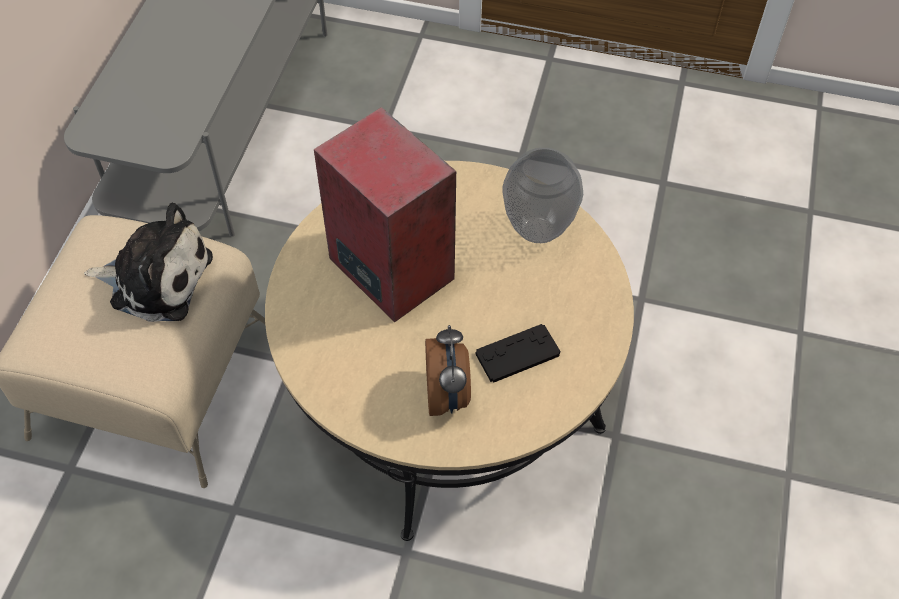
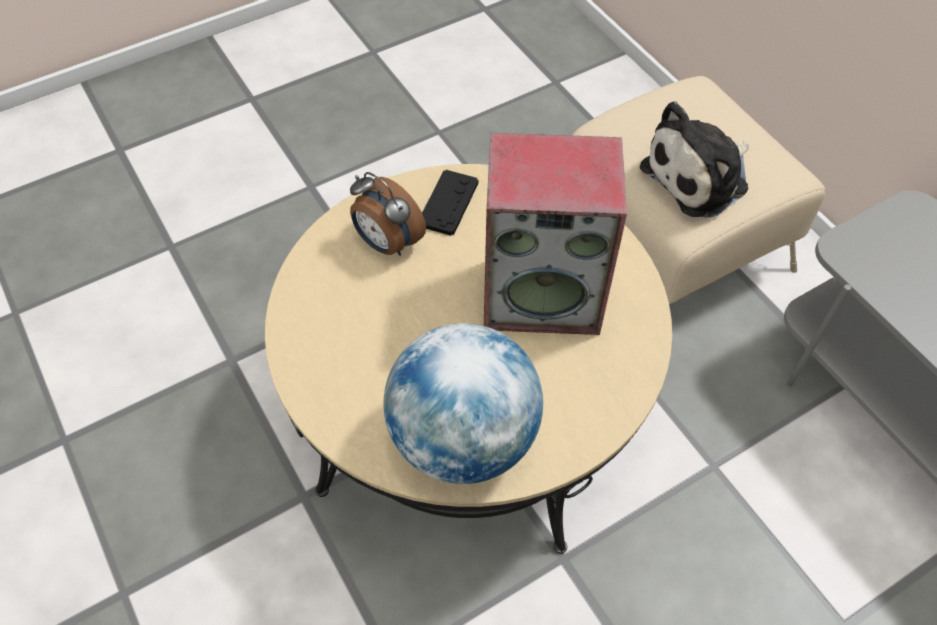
camera: 135 degrees right, 0 degrees up
black game controller [475,324,560,383] -> black game controller moved to [422,170,478,236]
vase [503,148,583,243] -> globe [384,323,543,484]

